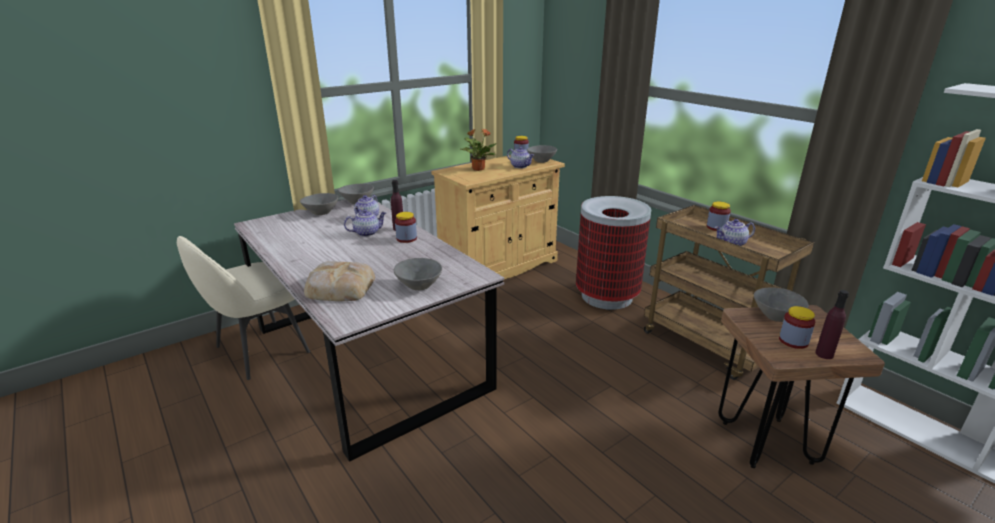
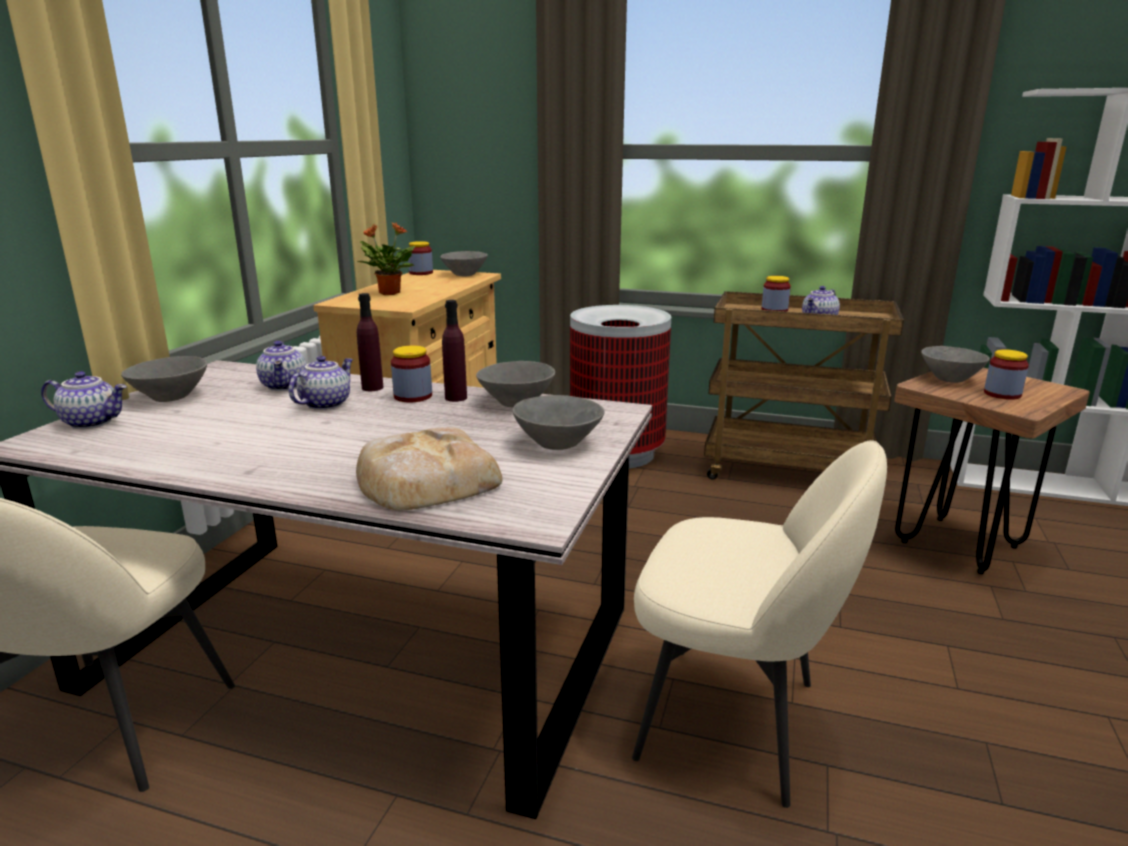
camera: 35 degrees left, 5 degrees down
grey bowl [338,184,374,204] -> grey bowl moved to [476,361,555,407]
teapot [507,147,534,169] -> teapot moved to [41,371,127,429]
purple bottle [815,290,849,359] -> purple bottle moved to [442,300,467,402]
none -> beige chair [632,440,887,808]

